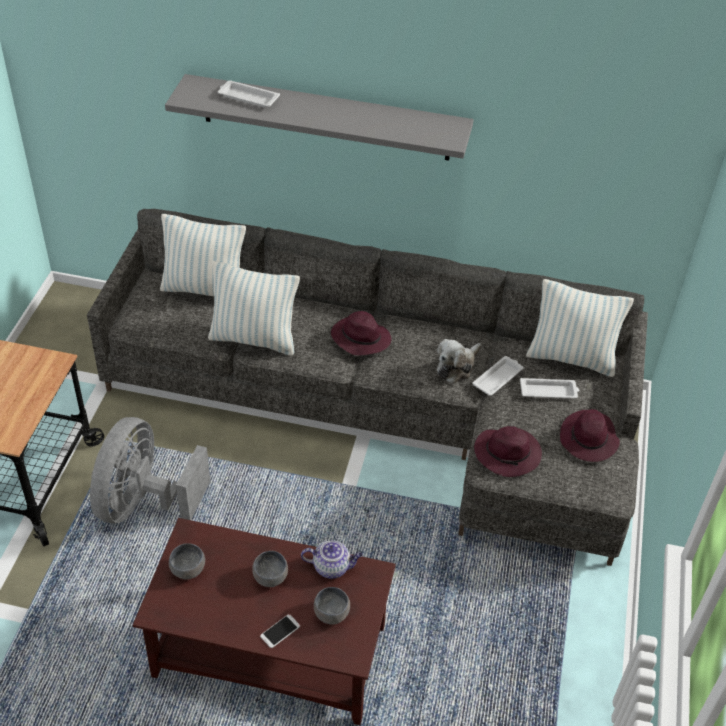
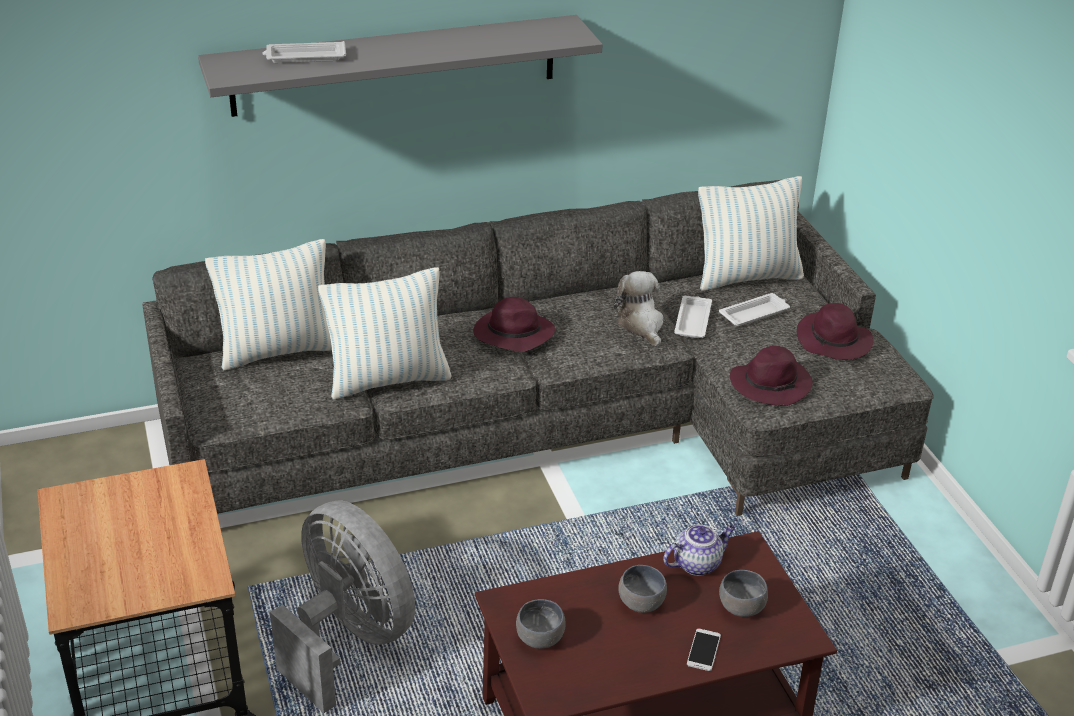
camera: 30 degrees left, 10 degrees down
grey fan [90,417,210,523] -> grey fan turned 150 degrees clockwise [270,500,415,713]
plush toy [437,339,481,384] -> plush toy turned 150 degrees clockwise [613,271,664,347]

